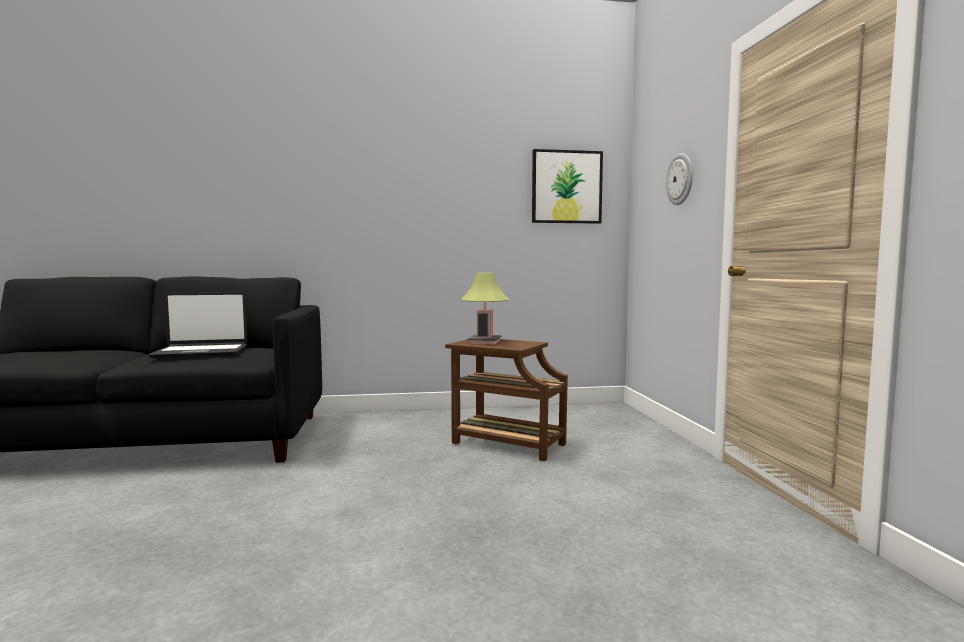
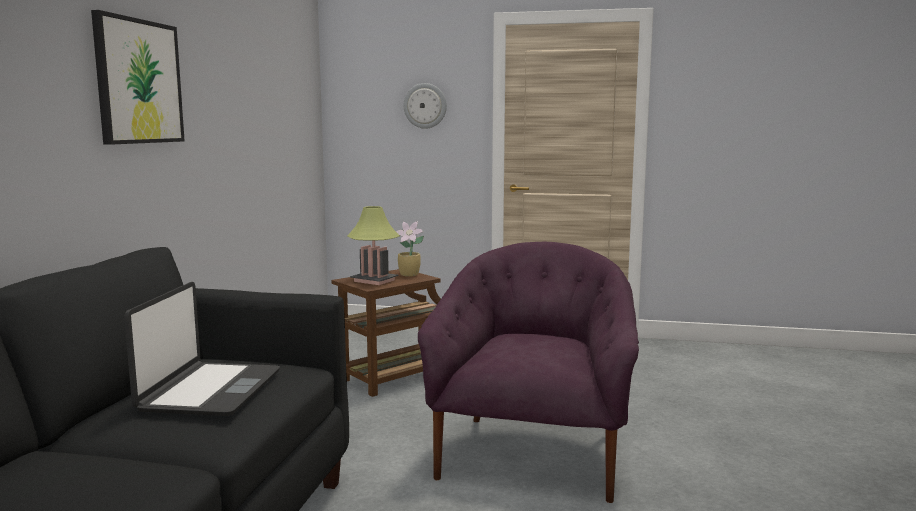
camera: 70 degrees left, 5 degrees up
picture [532,149,603,224] -> picture moved to [91,10,185,145]
none -> potted plant [396,221,424,277]
none -> purple armchair [418,242,639,503]

